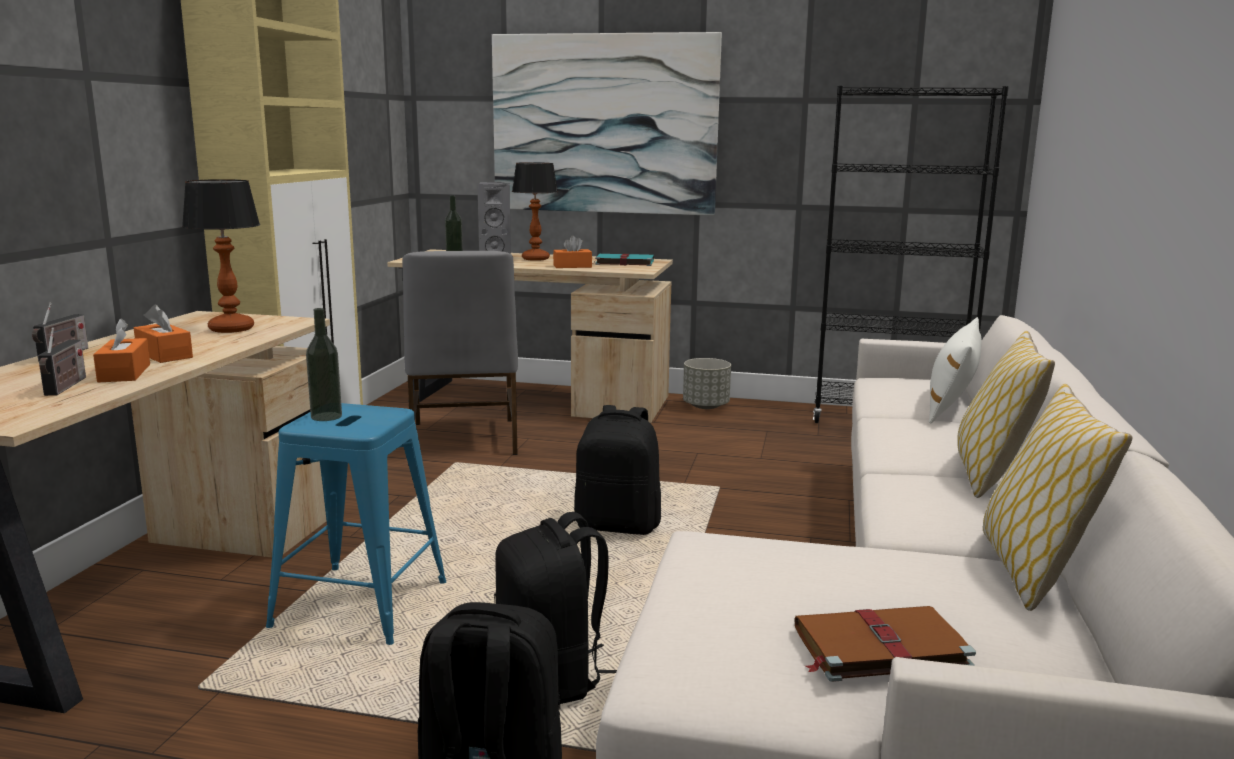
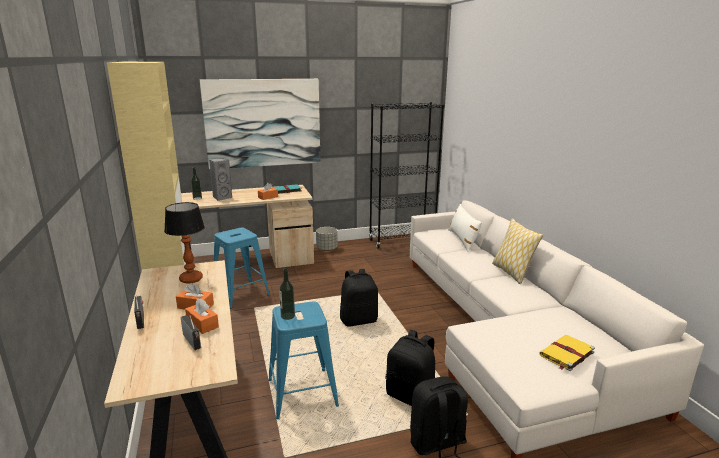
camera: 30 degrees left, 5 degrees up
grey chair [403,251,518,455] -> blue stool [214,227,270,308]
table lamp [512,162,558,261] -> none
brown book [794,606,976,682] -> yellow book [540,335,595,371]
pillow [983,384,1132,611] -> none

